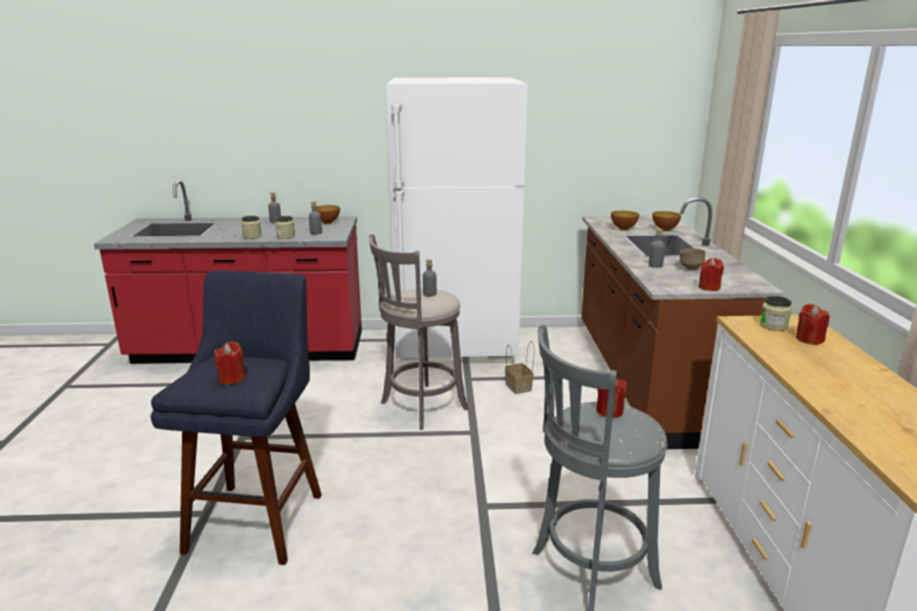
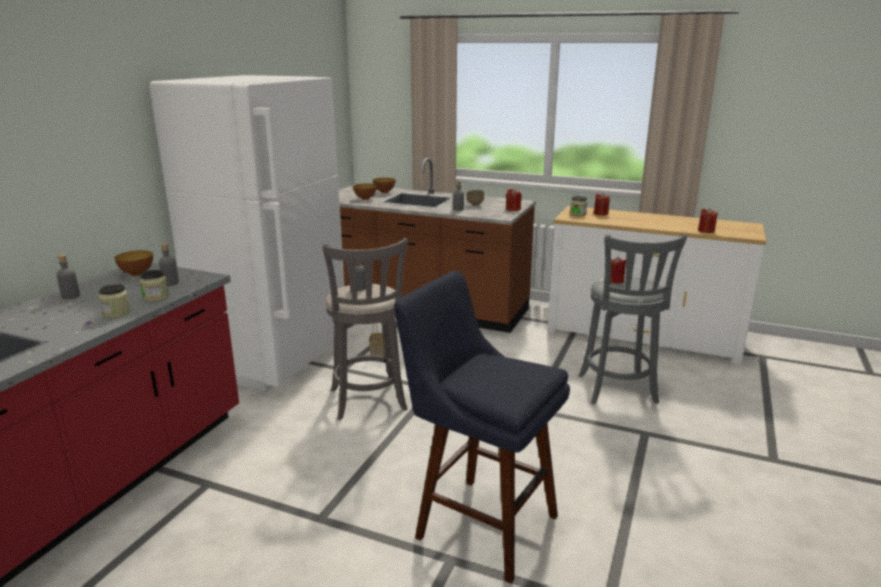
camera: 65 degrees left, 0 degrees up
red candle [214,342,246,385] -> red candle moved to [698,208,718,233]

